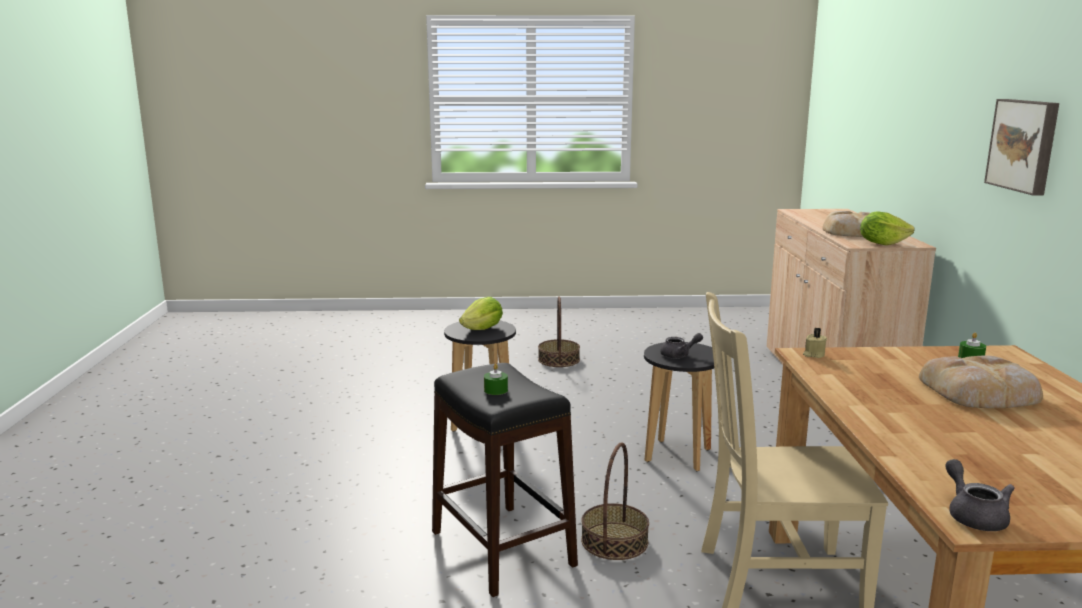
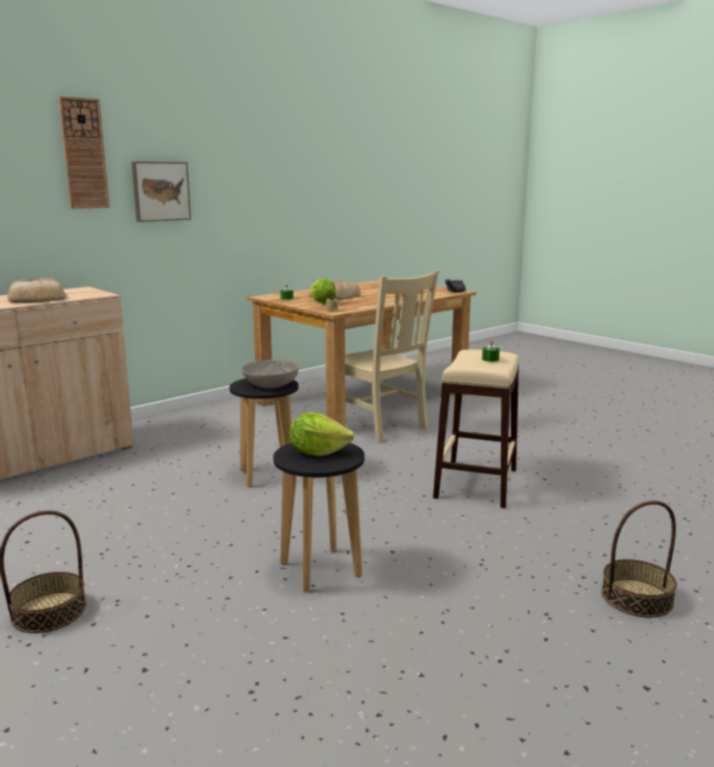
camera: 130 degrees left, 0 degrees up
black stool [432,363,578,597] -> beige stool [433,350,519,508]
basket [581,442,649,560] -> basket moved to [601,501,677,618]
grey teapot [660,333,703,358] -> grey bowl [241,360,299,388]
lettuce [860,211,915,245] -> lettuce moved to [310,279,336,303]
none -> wall clock [58,96,110,209]

